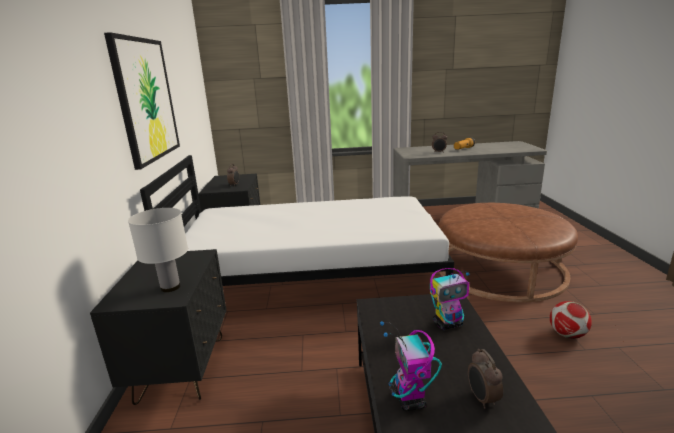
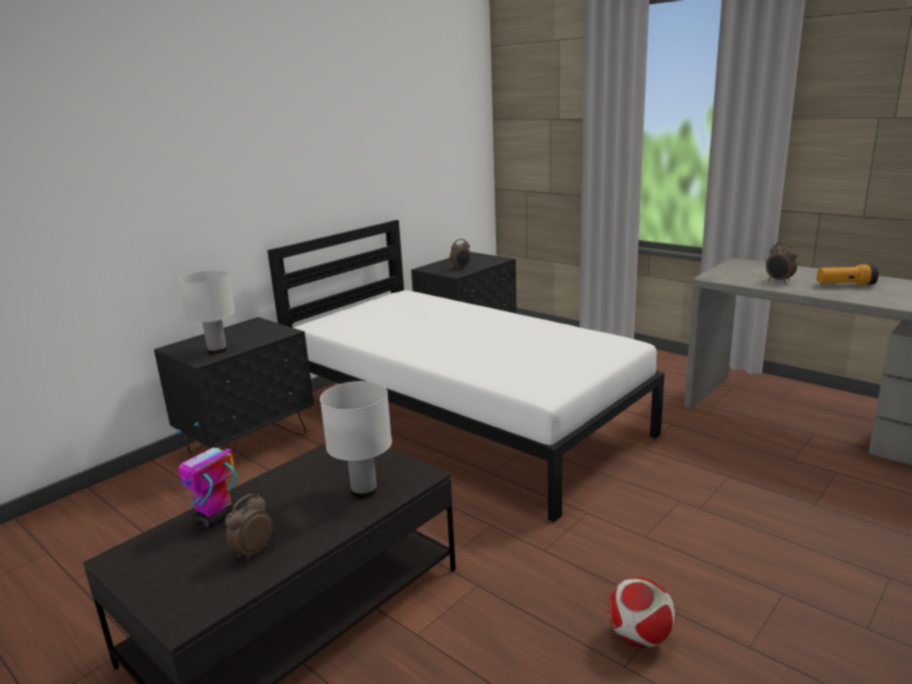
camera: 45 degrees right, 0 degrees up
picture [104,32,180,170] -> none
toy robot [430,268,470,330] -> white table lamp [320,381,392,498]
brown ottoman [438,203,578,302] -> none

